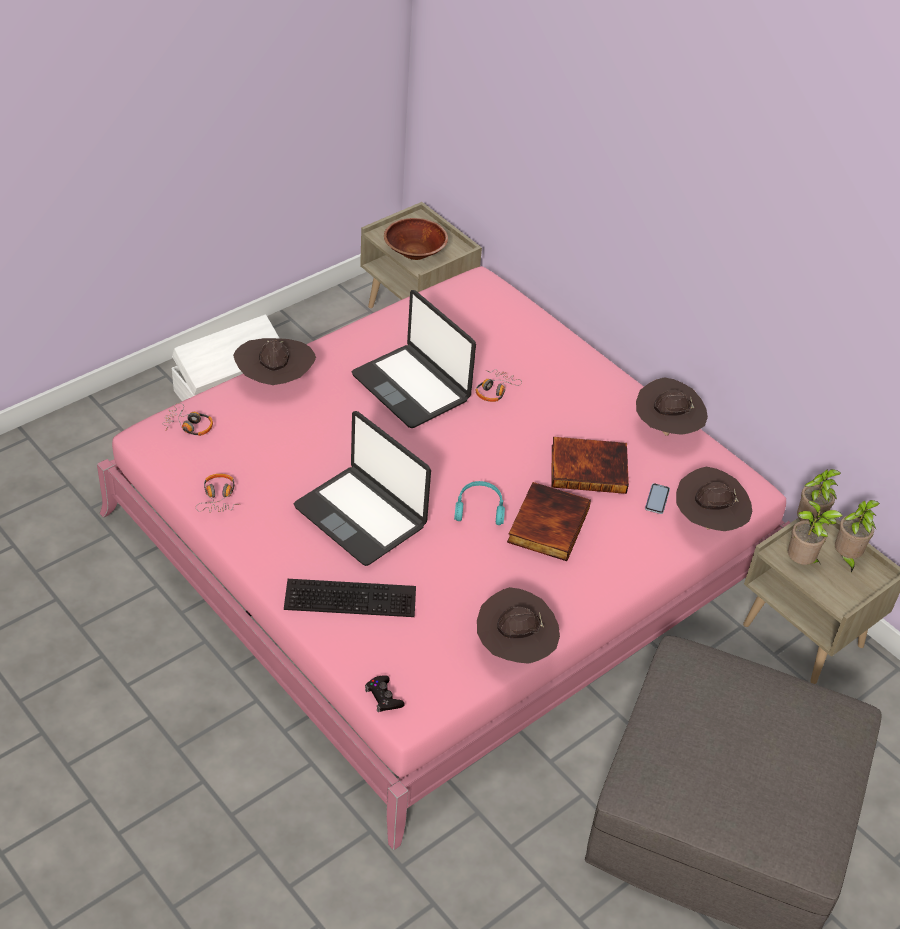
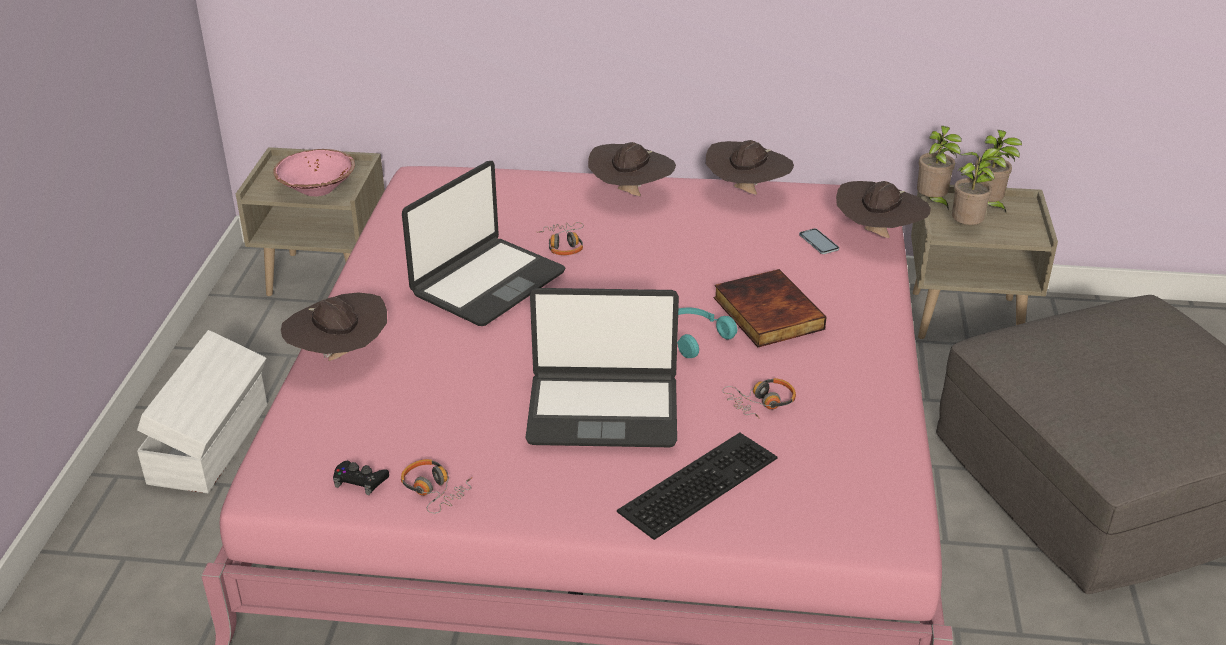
camera: 40 degrees left, 10 degrees down
headphones [163,403,213,436] -> headphones moved to [722,378,796,419]
laptop [352,290,476,428] -> laptop turned 60 degrees counterclockwise [402,161,566,326]
black game controller [365,675,405,712] -> black game controller moved to [333,461,389,495]
brown bowl [384,218,448,260] -> pink bowl [273,149,355,196]
brown hat [477,587,560,664] -> brown hat moved to [588,142,676,196]
book [551,437,629,494] -> none

